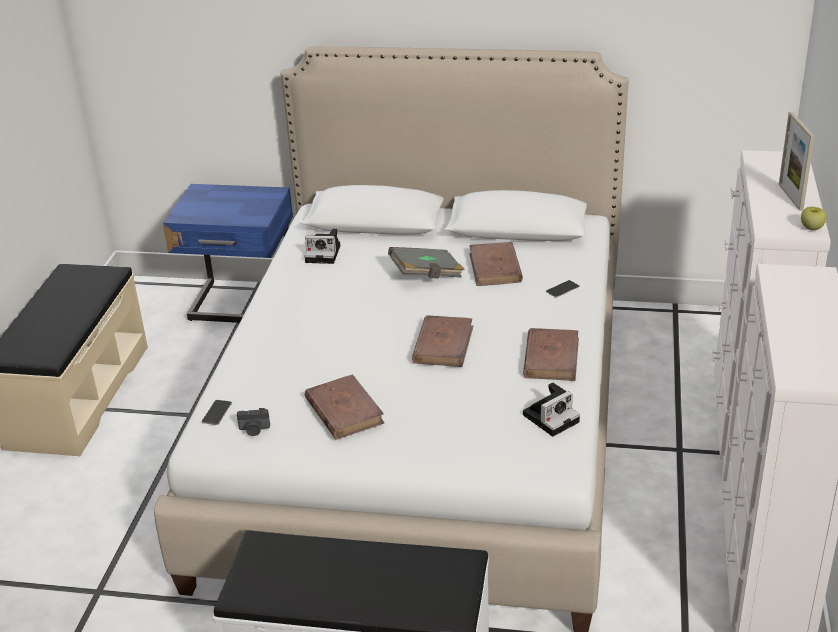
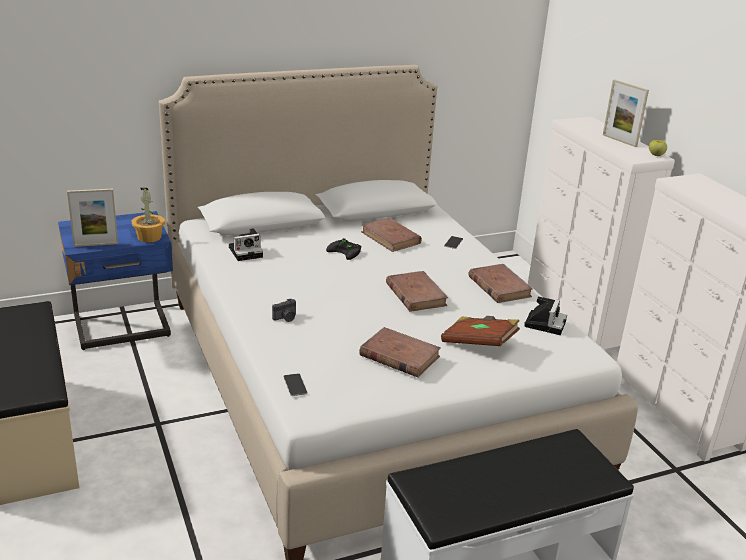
camera: 35 degrees left, 5 degrees down
camera [237,408,270,436] -> camera moved to [272,299,296,322]
grey book [388,247,465,278] -> black game controller [326,238,361,260]
none -> picture frame [67,189,118,247]
none -> potted plant [132,188,165,243]
none -> brown book [441,316,520,346]

